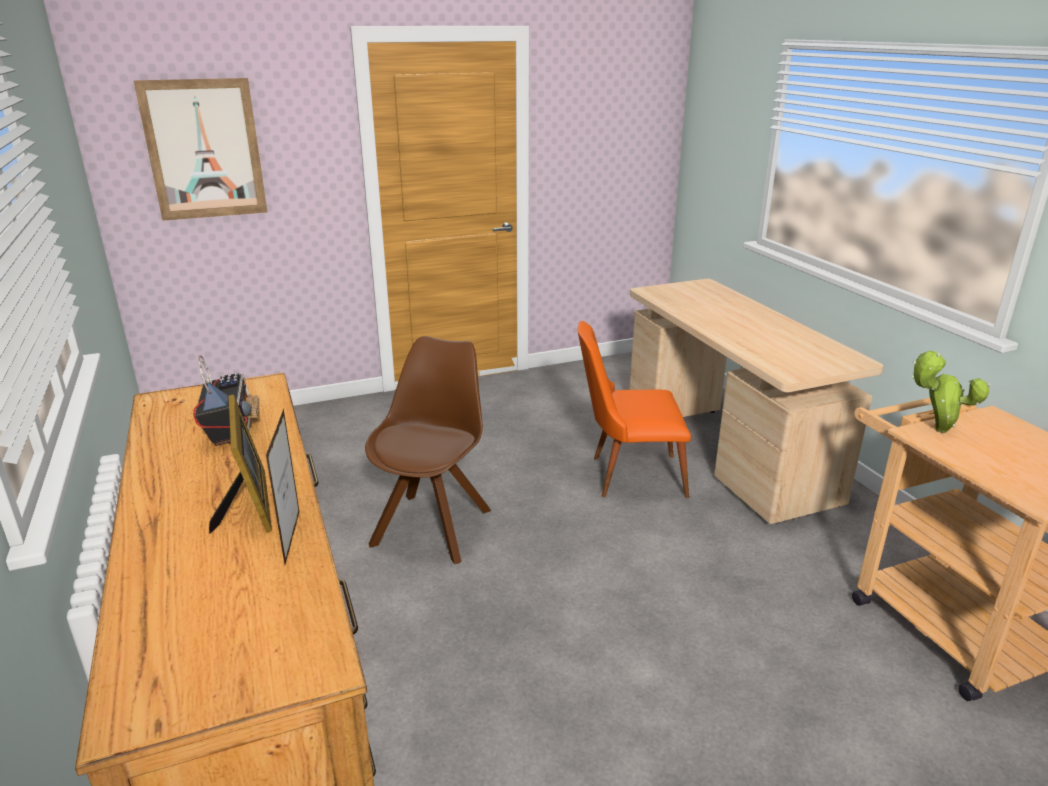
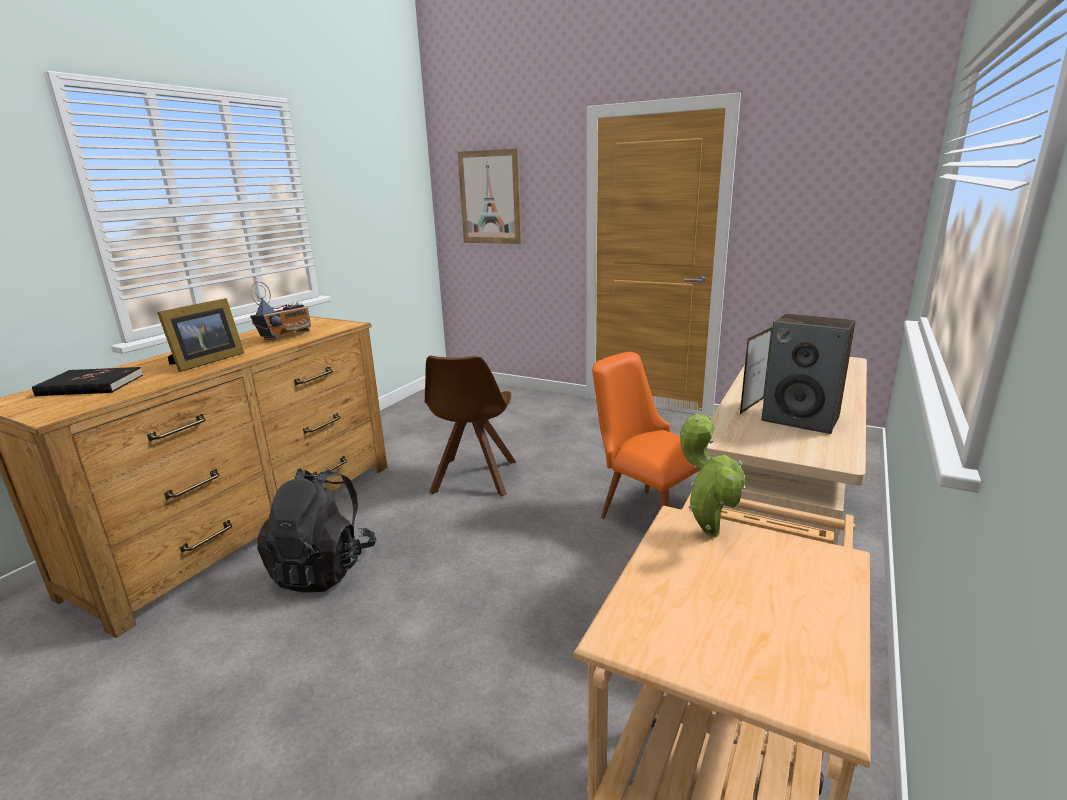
camera: 50 degrees right, 5 degrees down
picture frame [266,409,300,564] -> picture frame moved to [740,327,772,414]
brown chair [365,336,491,564] -> brown chair turned 120 degrees clockwise [425,356,516,496]
none -> black book [32,367,143,396]
none -> black backpack [257,468,376,593]
none -> speaker [762,314,855,434]

